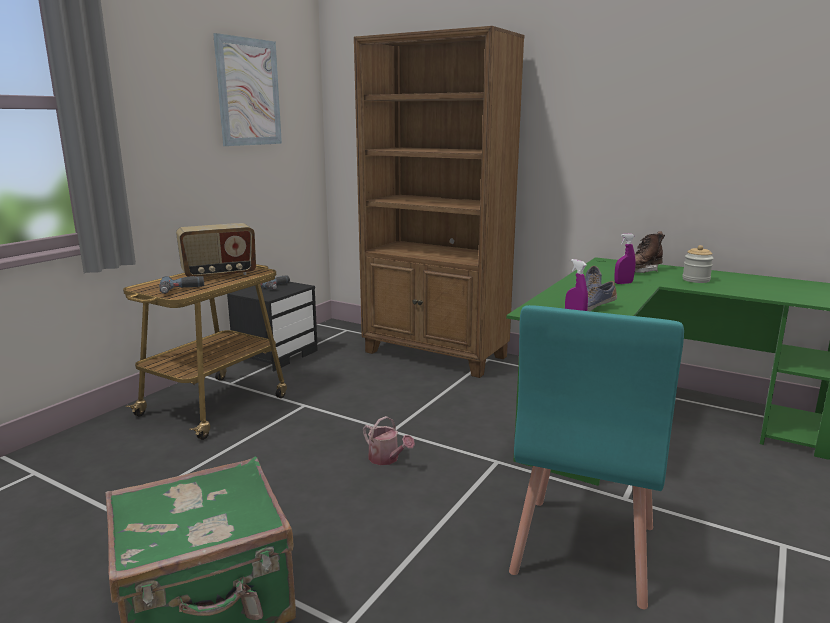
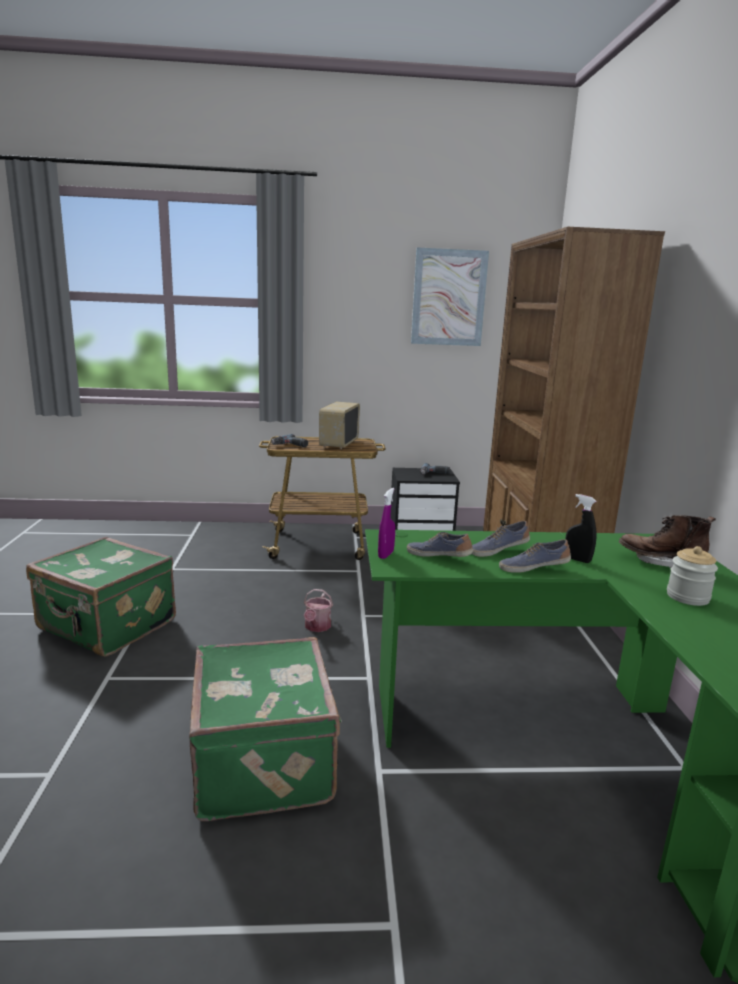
camera: 55 degrees right, 0 degrees up
radio [176,223,256,277] -> radio turned 75 degrees clockwise [319,402,360,449]
turquoise chair [509,305,684,609] -> green suitcase [189,637,342,821]
purple spray bottle [615,234,636,284] -> black spray bottle [565,494,597,563]
none -> shoe [499,539,571,573]

